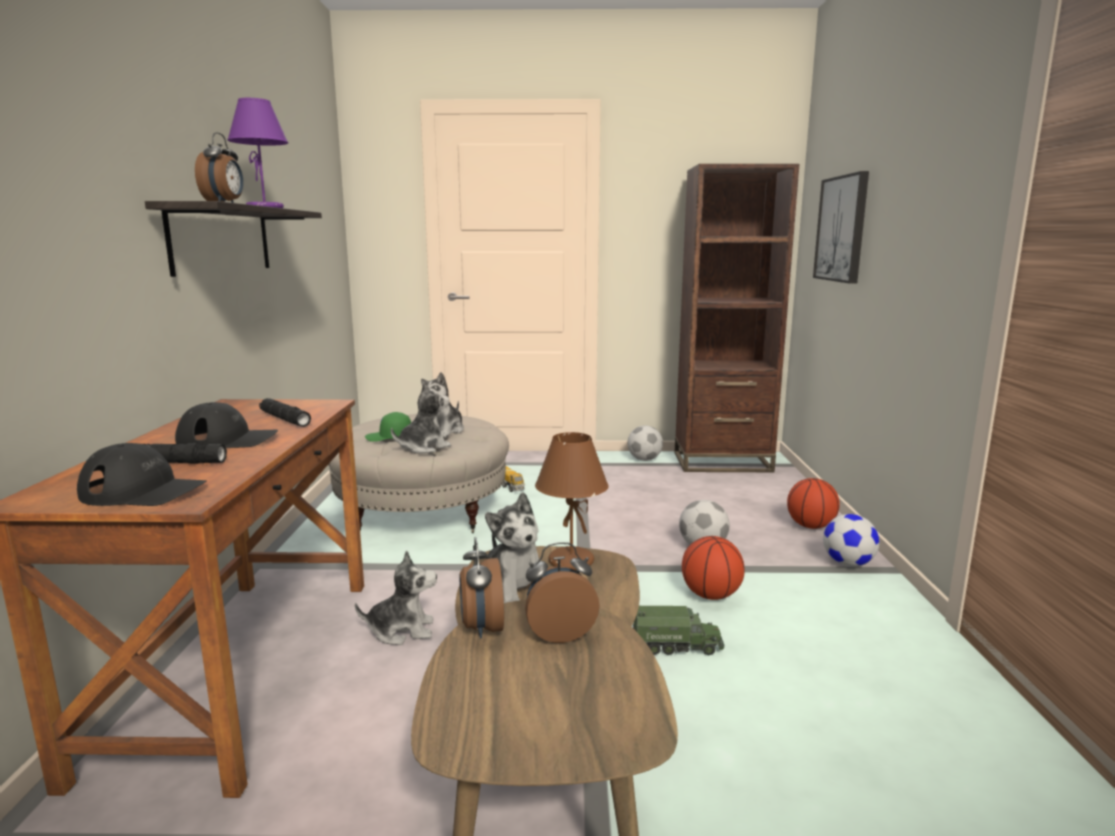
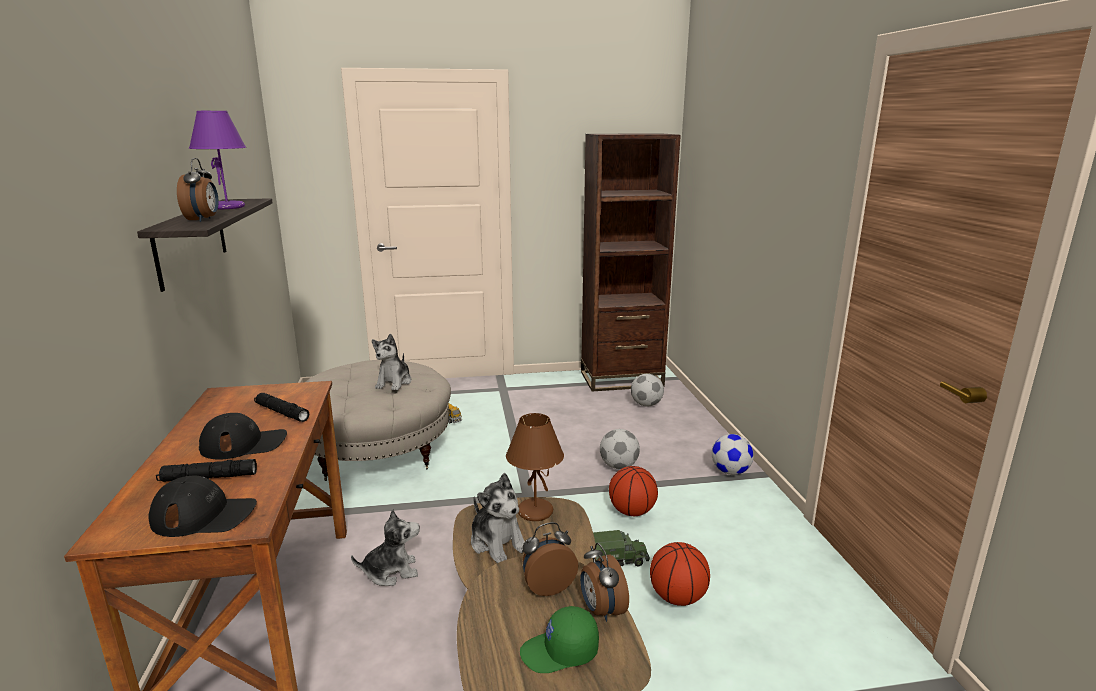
camera: 10 degrees left, 5 degrees up
green cap [365,412,411,442] -> green cap moved to [520,606,599,673]
plush toy [391,381,451,454] -> none
alarm clock [460,537,504,639] -> alarm clock moved to [580,543,629,622]
football [628,425,663,461] -> football moved to [631,374,664,406]
basketball [787,478,840,529] -> basketball moved to [650,542,710,606]
picture [813,171,869,284] -> none

